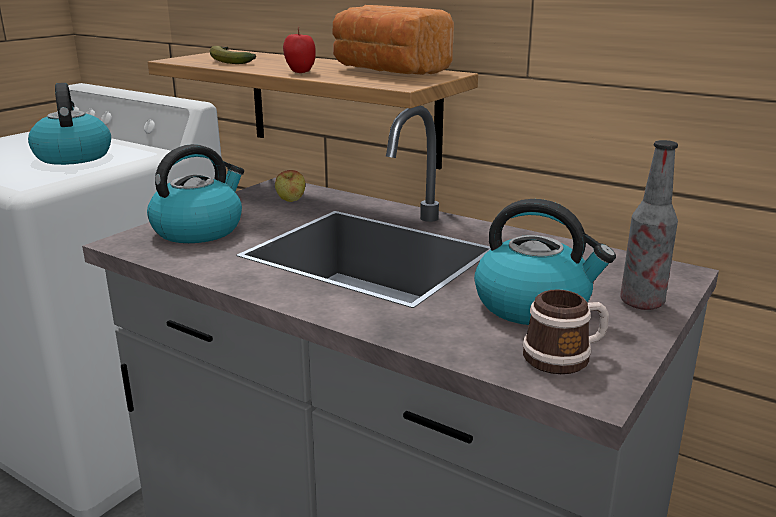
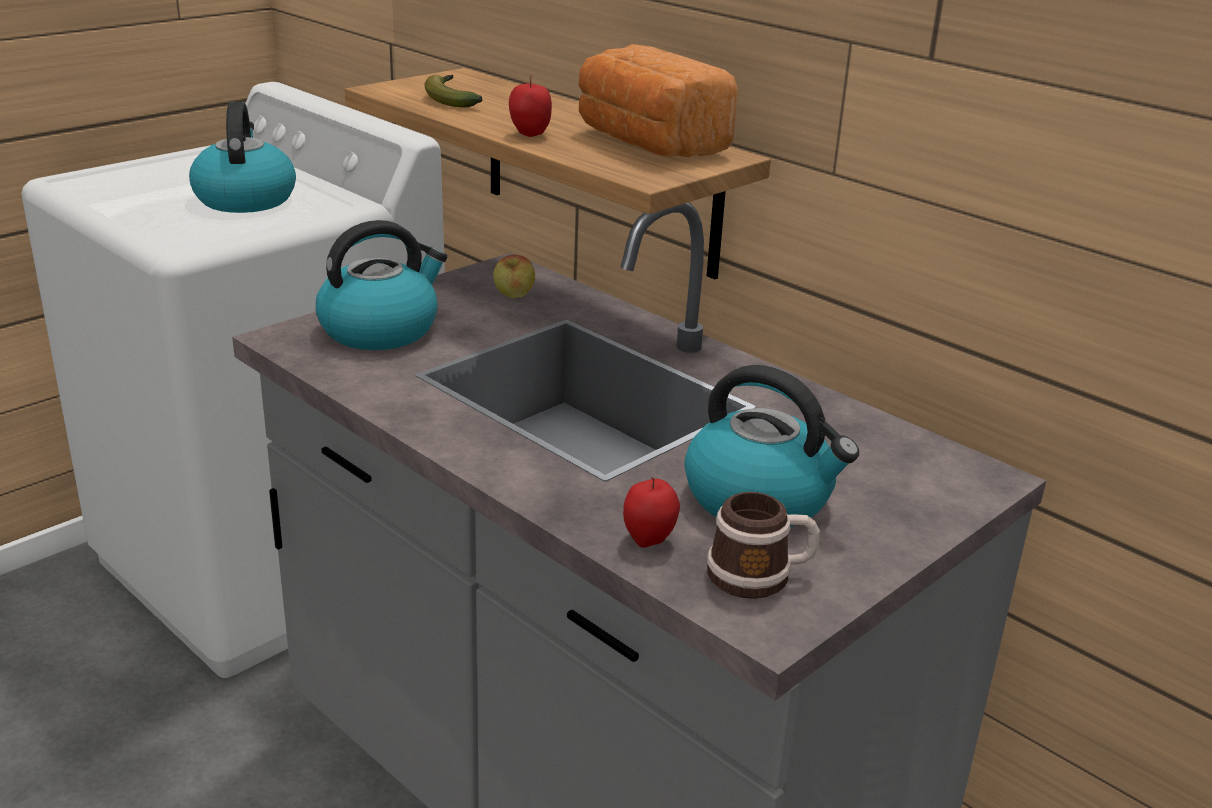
camera: 10 degrees right, 5 degrees up
bottle [620,140,678,310] -> none
none -> apple [623,477,680,548]

